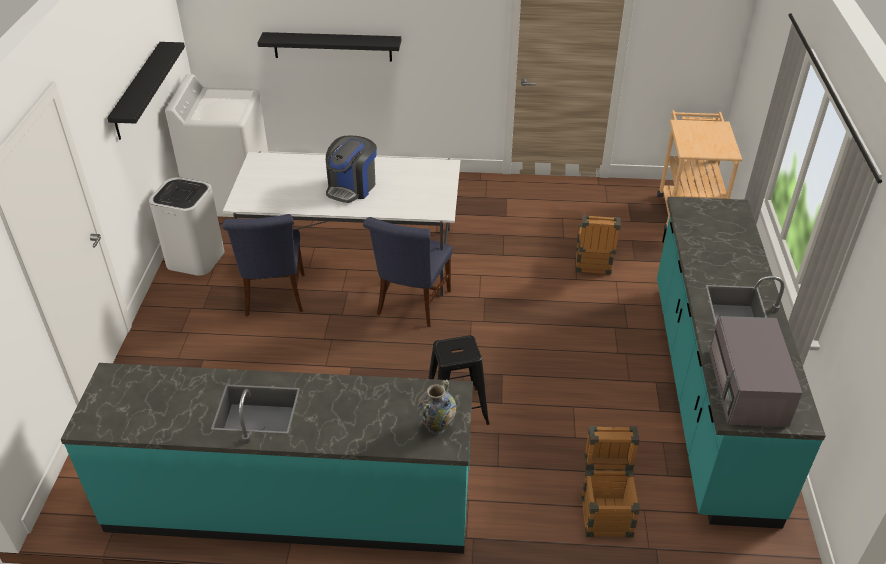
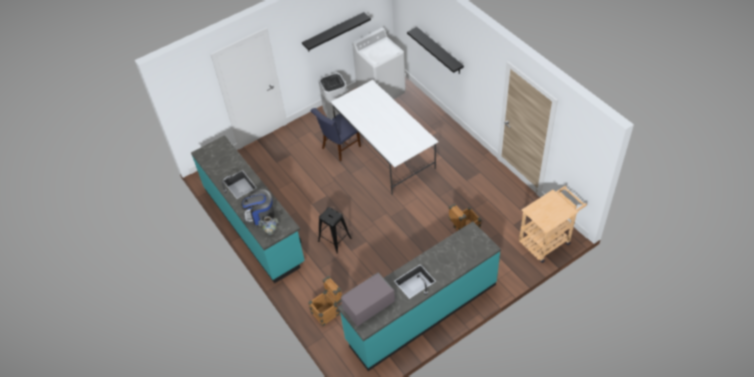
camera: 55 degrees right, 10 degrees up
coffee machine [326,136,377,203] -> coffee machine moved to [241,189,275,225]
blue chair [363,217,453,327] -> none

